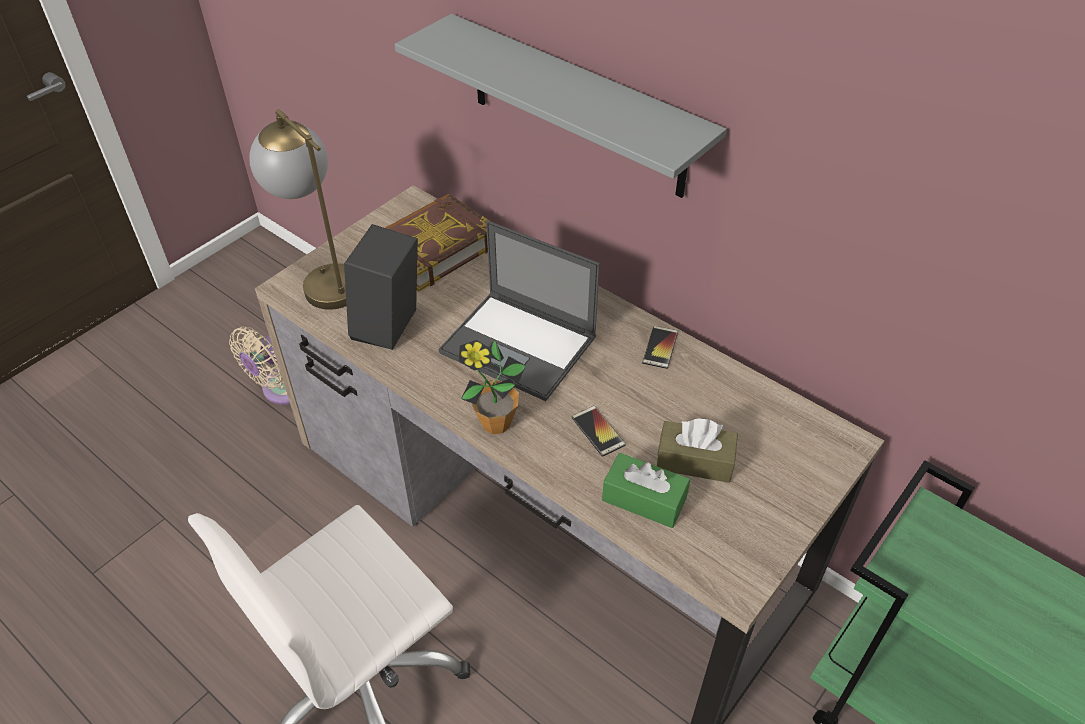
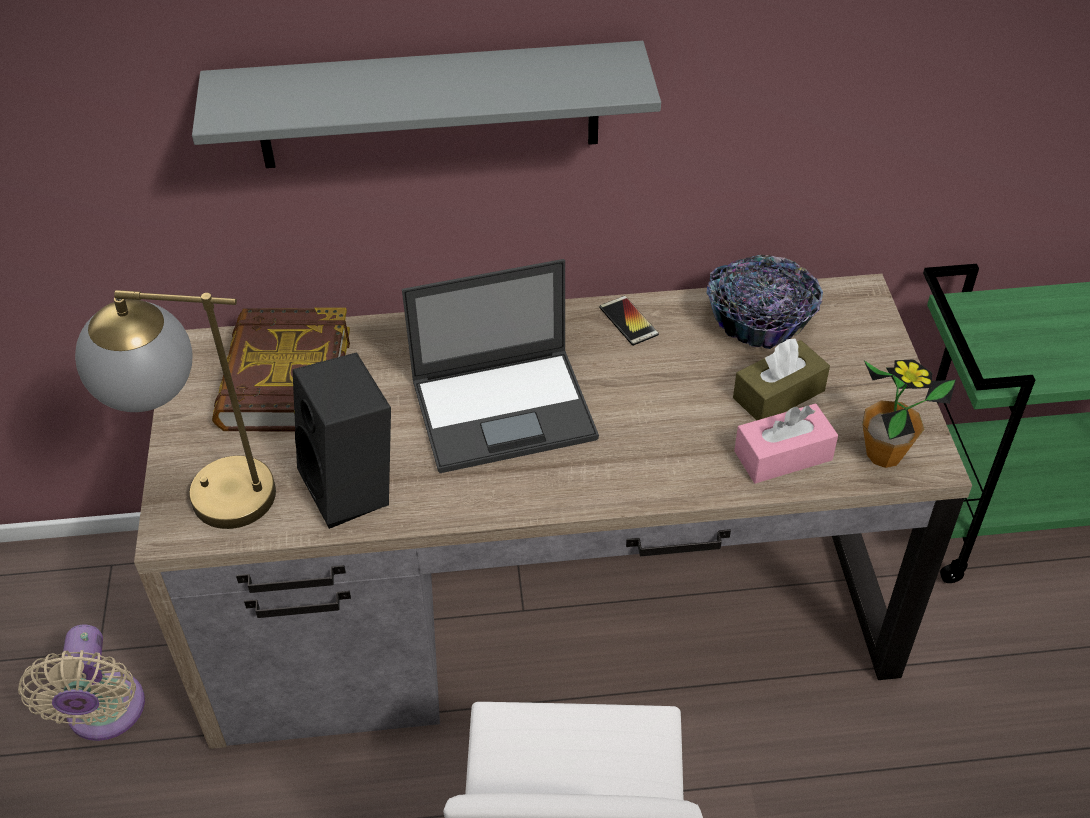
camera: 45 degrees left, 0 degrees up
potted plant [459,340,526,434] -> potted plant moved to [862,359,956,468]
phone [572,406,626,456] -> none
green tissue box [602,453,690,528] -> pink tissue box [734,404,838,484]
none -> bowl [707,255,823,349]

